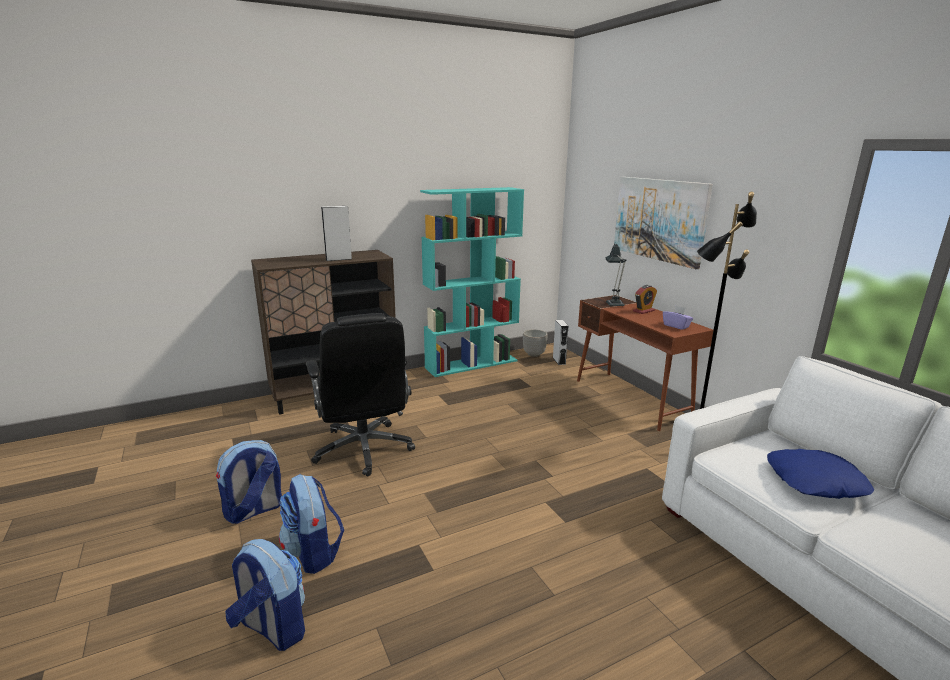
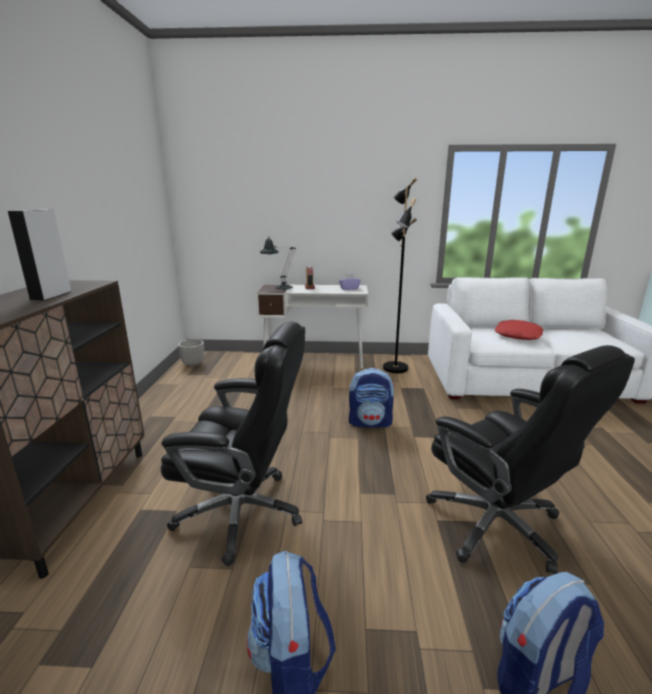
camera: 60 degrees left, 0 degrees up
backpack [279,474,344,574] -> backpack moved to [349,368,395,428]
turquoise bookcase [420,187,524,377] -> none
grey speaker [553,320,568,365] -> none
brown desk [577,295,713,431] -> white desk [256,284,368,368]
picture [614,177,713,269] -> none
blue pillow [767,449,875,499] -> red pillow [495,320,543,340]
none -> black office chair [426,345,635,574]

